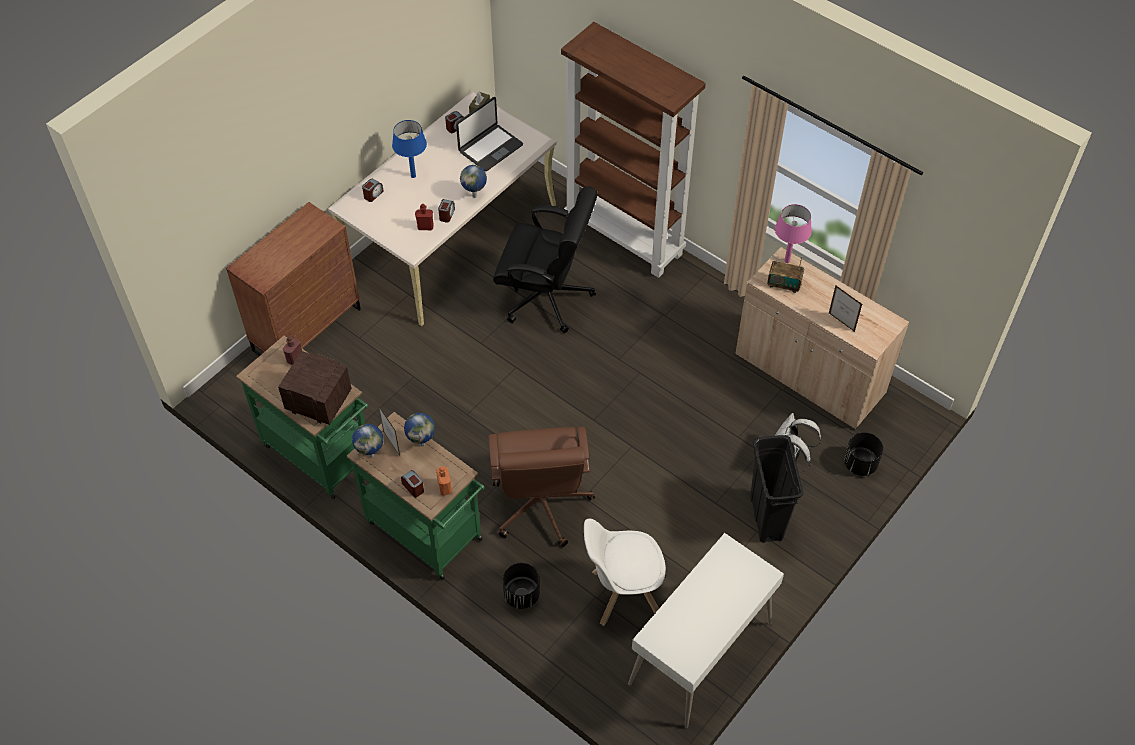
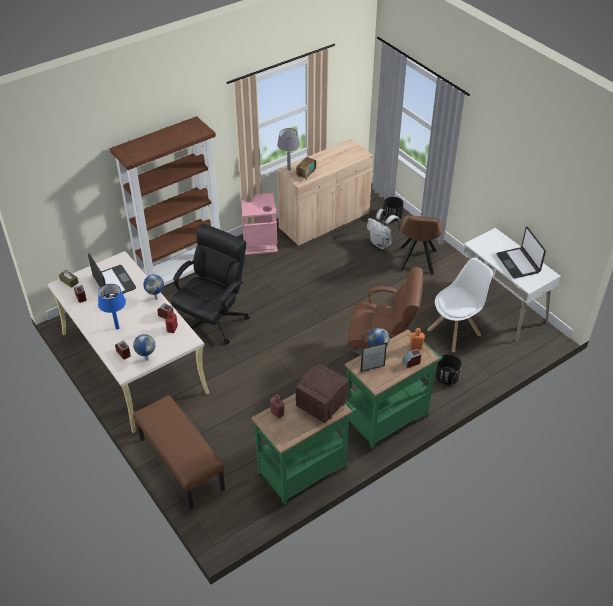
camera: 75 degrees left, 10 degrees down
brown dresser [226,202,361,356] -> brown bench [133,395,225,510]
globe [352,424,384,458] -> globe moved to [133,334,155,361]
white chair [584,519,666,626] -> white chair turned 135 degrees counterclockwise [427,258,493,352]
black trash can [750,435,804,543] -> brown chair [399,216,442,275]
pink table lamp [775,204,812,263] -> grey table lamp [277,128,300,171]
picture frame [829,285,862,332] -> none
none -> pink trash can [240,193,278,255]
none -> laptop [496,226,546,278]

